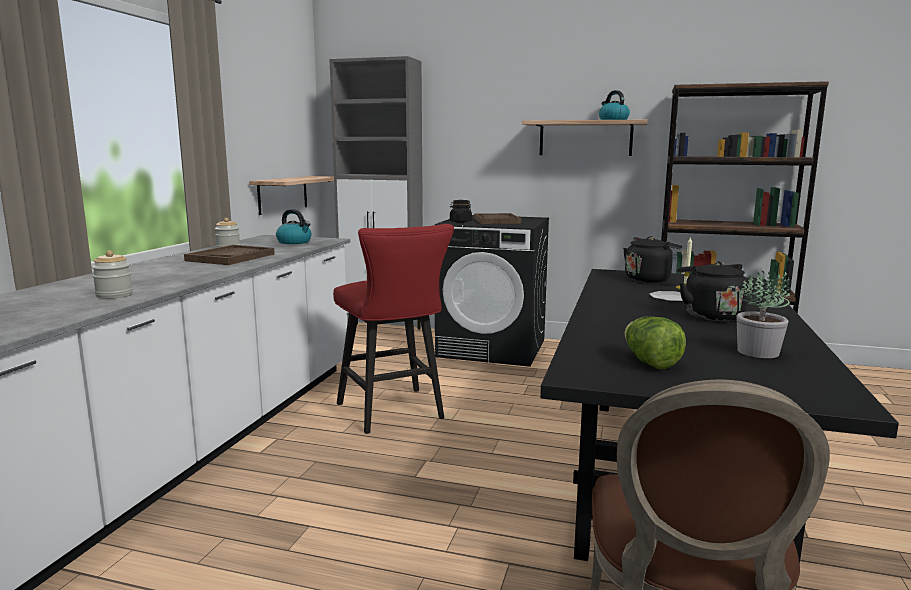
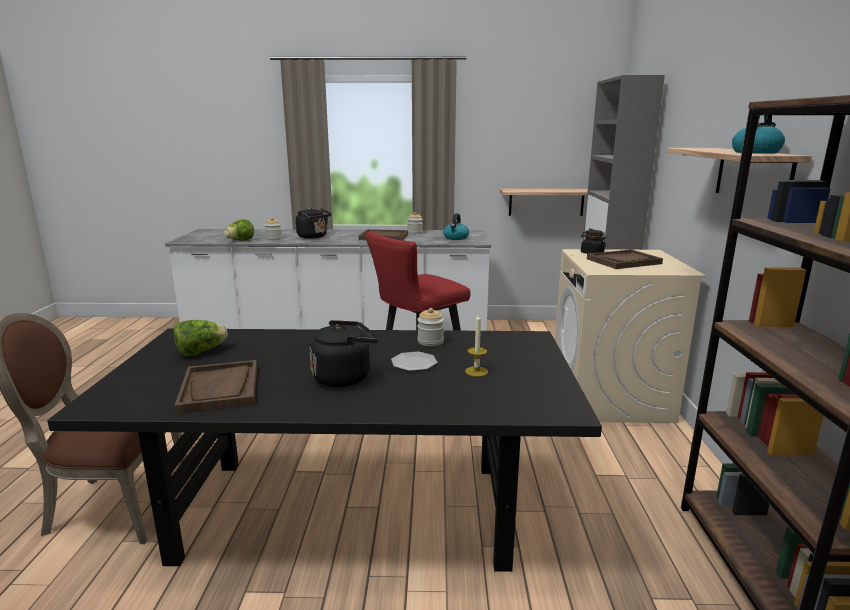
camera: 75 degrees right, 5 degrees up
black washing machine [435,215,549,367] -> beige washing machine [555,249,706,423]
black kettle [623,236,682,283] -> black kettle moved to [296,208,332,239]
potted plant [736,271,790,358] -> brown tray [174,360,257,414]
none -> lettuce [224,220,254,241]
none -> jar [417,308,444,346]

